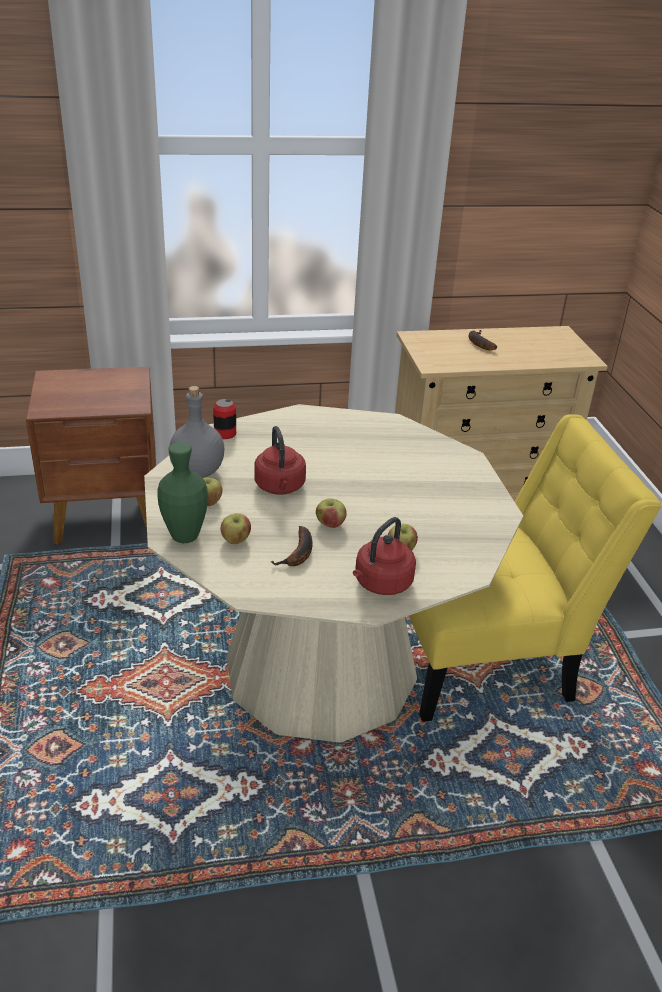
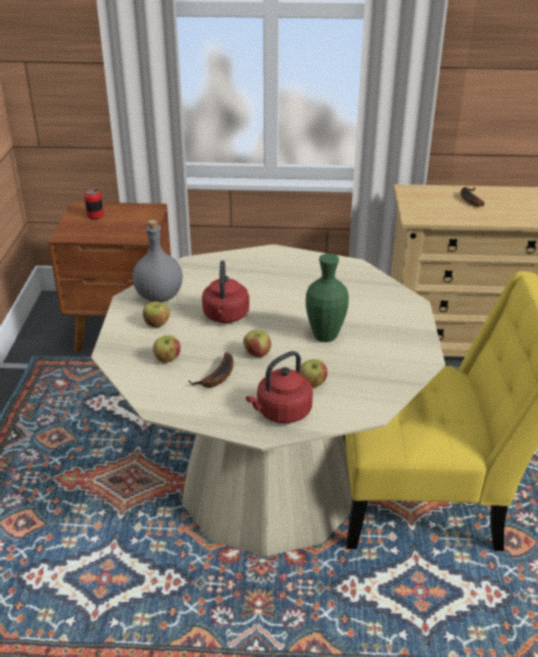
camera: 15 degrees right, 0 degrees up
green vase [157,442,208,543] -> green vase moved to [306,253,349,342]
can [213,399,236,439] -> can moved to [84,189,104,219]

